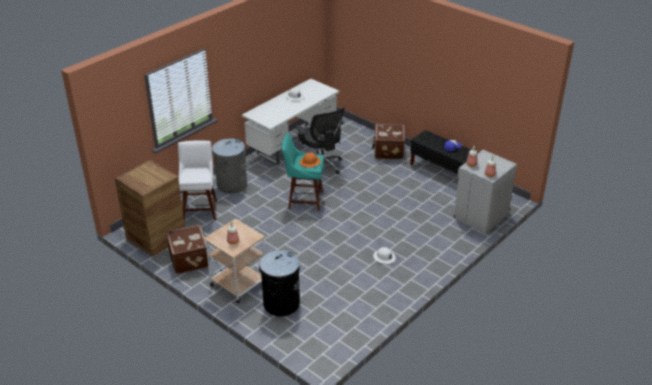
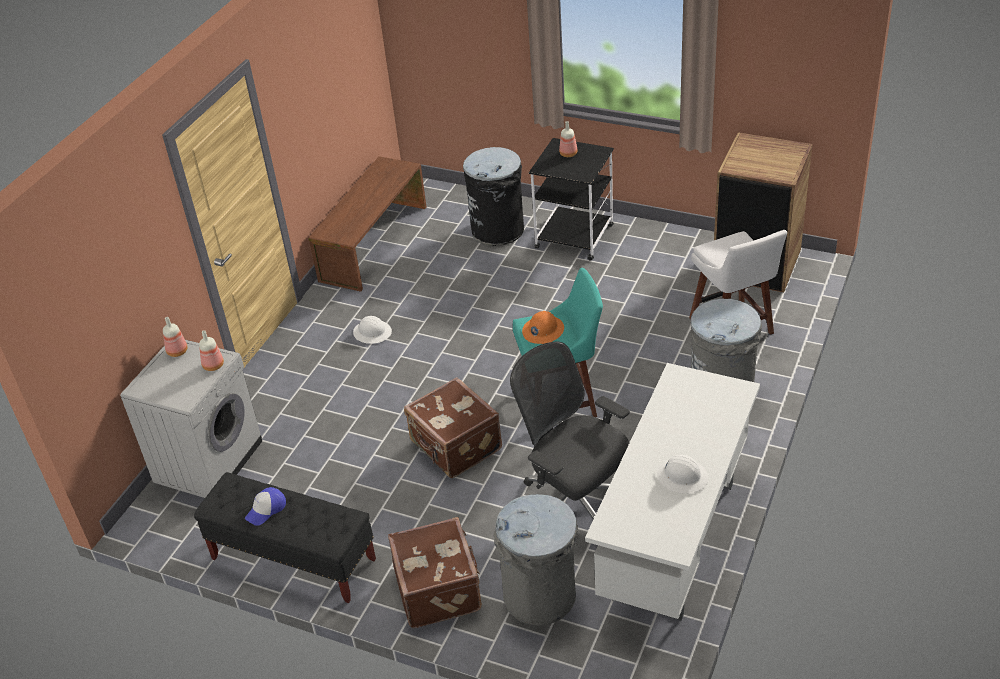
camera: 165 degrees right, 5 degrees up
brown suitcase [166,225,209,274] -> brown suitcase moved to [404,377,502,478]
beige cart [204,219,265,303] -> black cart [529,138,614,261]
none -> brown bench [308,156,426,292]
none -> grey trash can [493,494,579,625]

